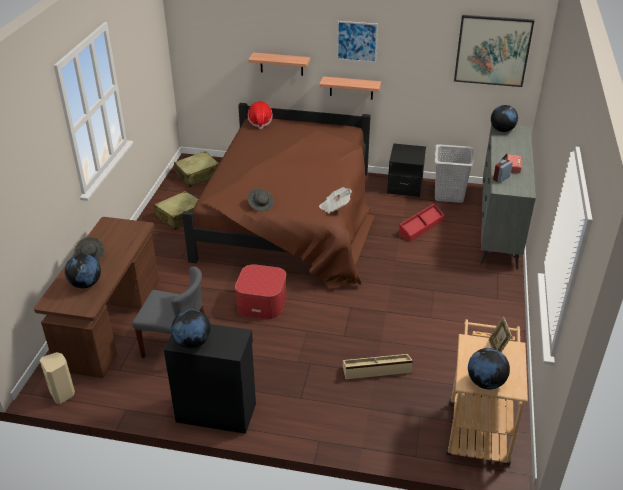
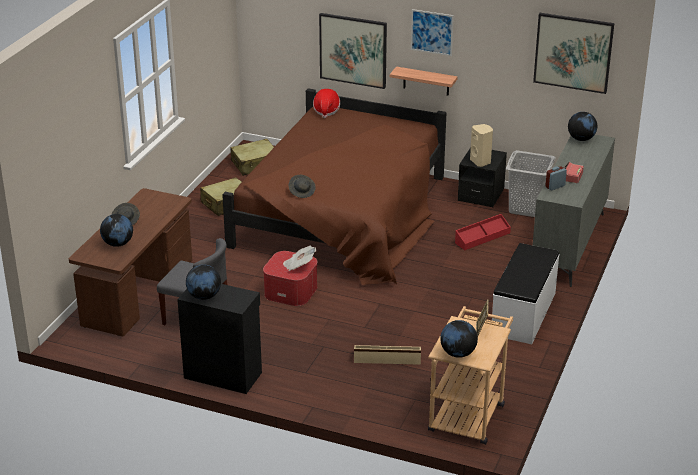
camera: 10 degrees right, 5 degrees down
beige speaker [40,352,75,404] -> beige speaker moved to [470,124,493,167]
shelf [248,53,310,76] -> picture [319,13,387,89]
newspaper [319,187,352,214] -> newspaper moved to [283,246,316,271]
none -> white bench [492,243,559,344]

